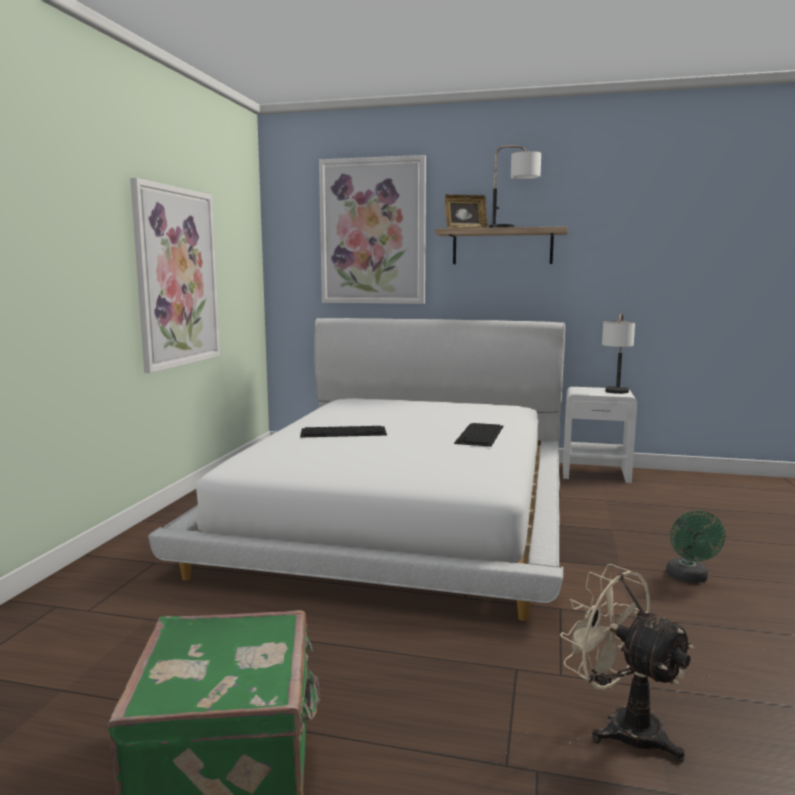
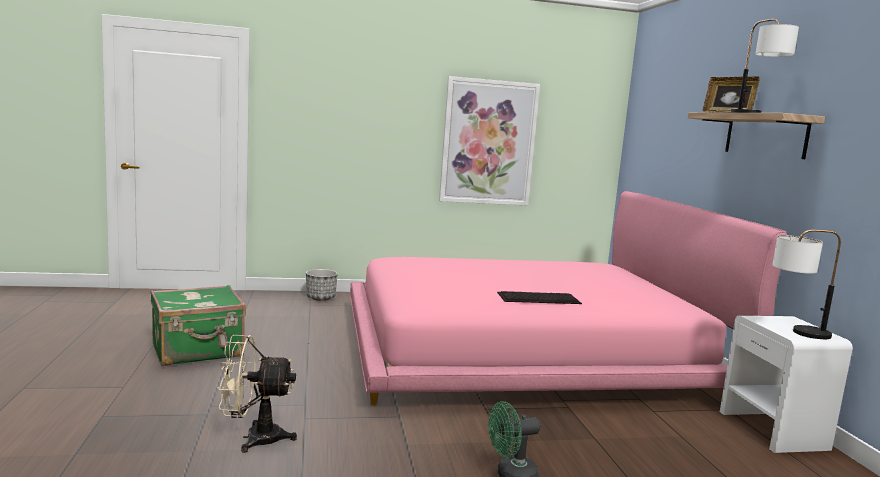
camera: 65 degrees right, 0 degrees up
white bed [148,318,565,621] -> pink bed [350,191,787,406]
keyboard [300,426,387,437] -> none
picture [319,155,426,304] -> none
beige fan [560,564,695,762] -> beige fan turned 120 degrees counterclockwise [217,335,297,453]
none -> planter [306,269,338,301]

